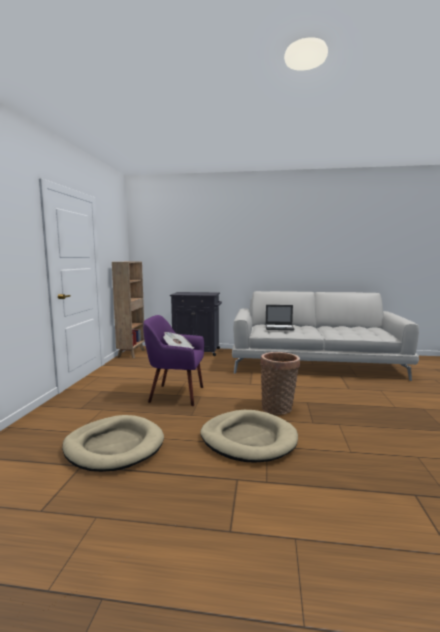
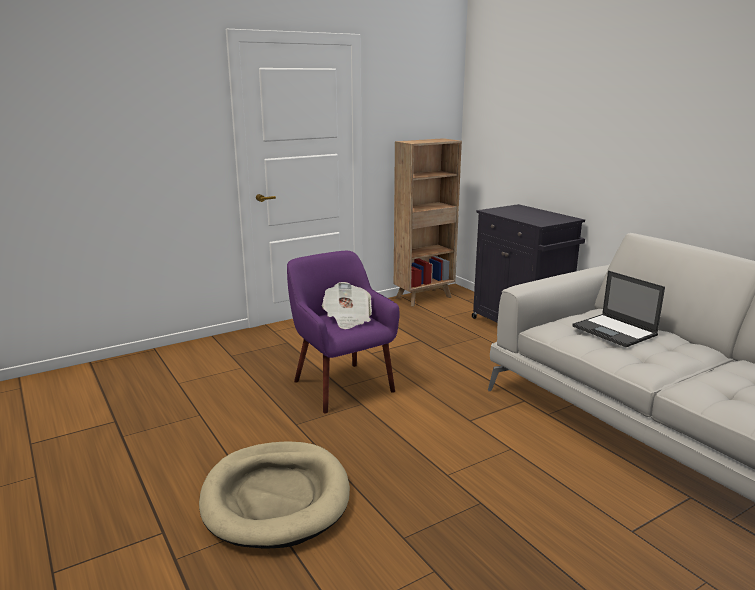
camera: 50 degrees right, 10 degrees up
beige dog bed [62,415,164,472] -> none
basket [260,352,300,415] -> none

